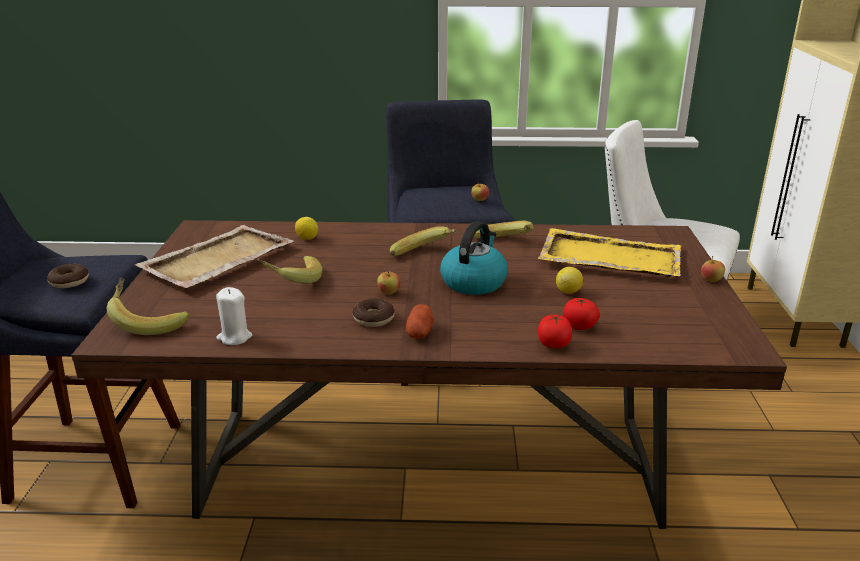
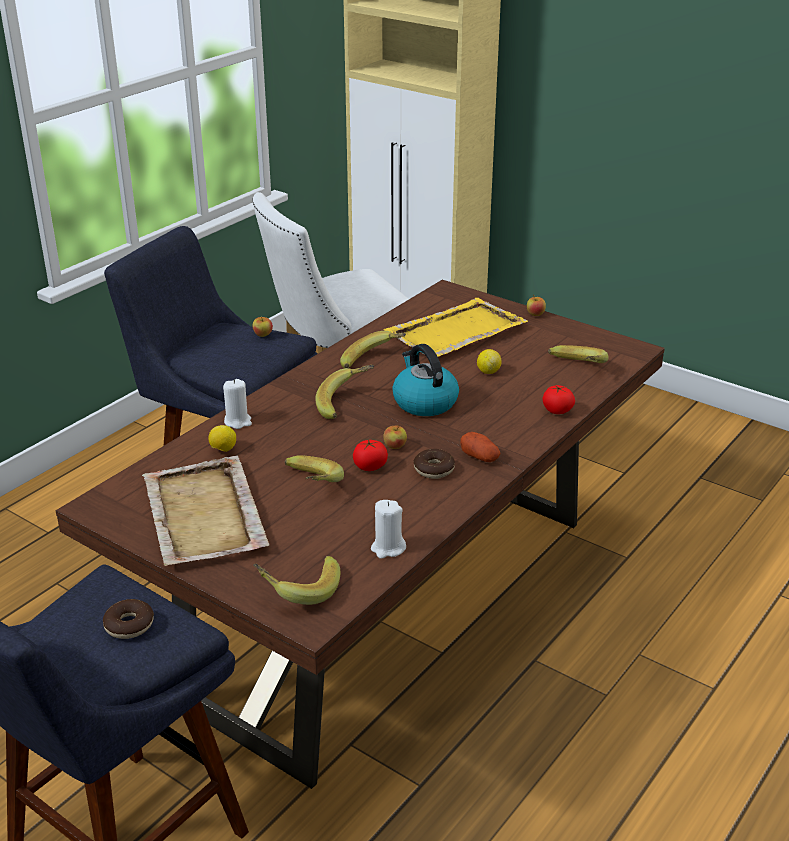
camera: 55 degrees left, 5 degrees up
tomato [563,298,600,330] -> tomato moved to [353,439,388,471]
none -> white candle [223,379,252,429]
none -> banana [548,345,608,363]

